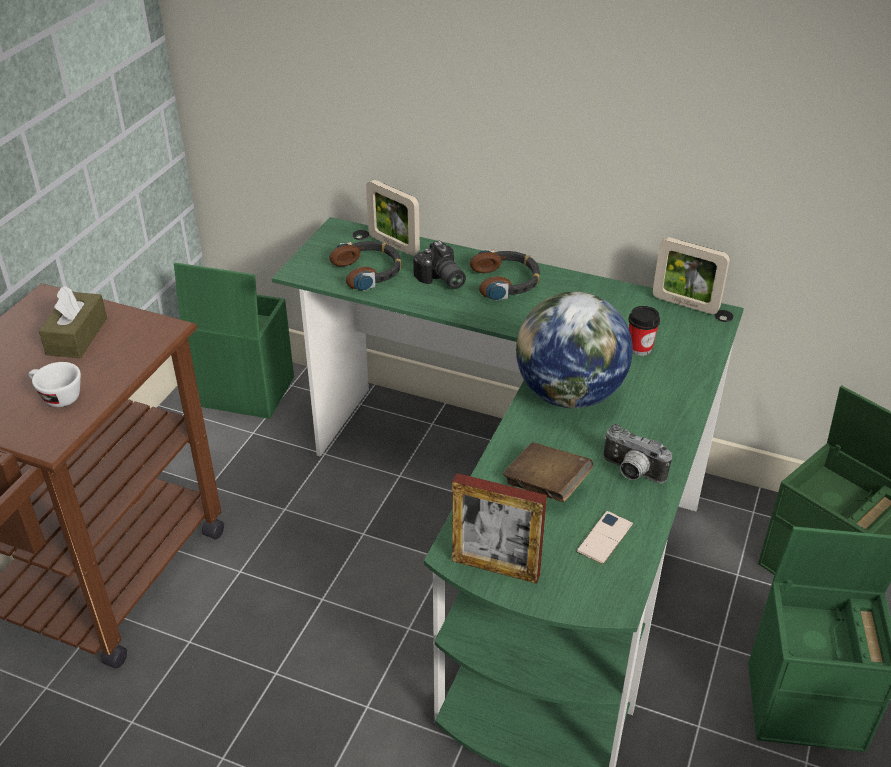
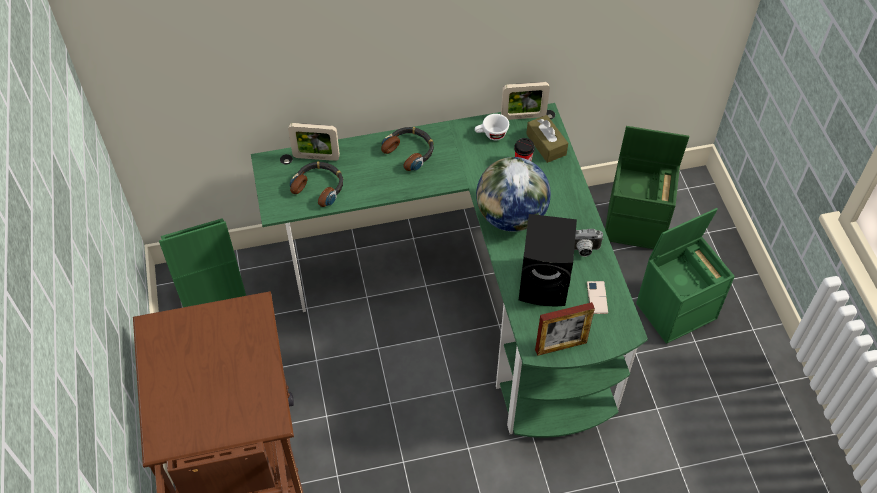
camera: 35 degrees left, 15 degrees up
white cup [28,362,81,407] -> white cup moved to [475,114,509,141]
brown tissue box [39,286,107,358] -> brown tissue box moved to [526,115,568,163]
camera [413,241,466,289] -> none
brown book [503,442,593,502] -> black speaker [519,214,577,306]

